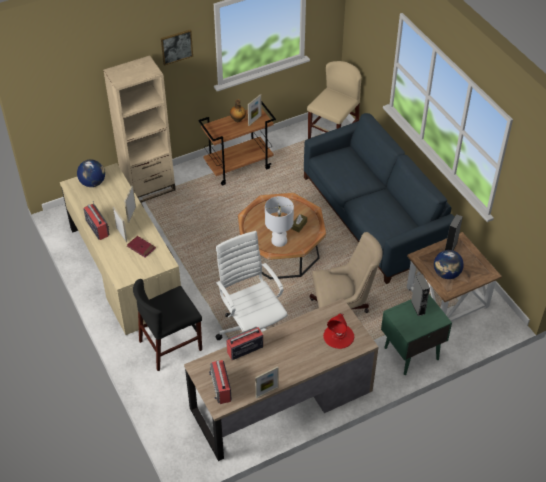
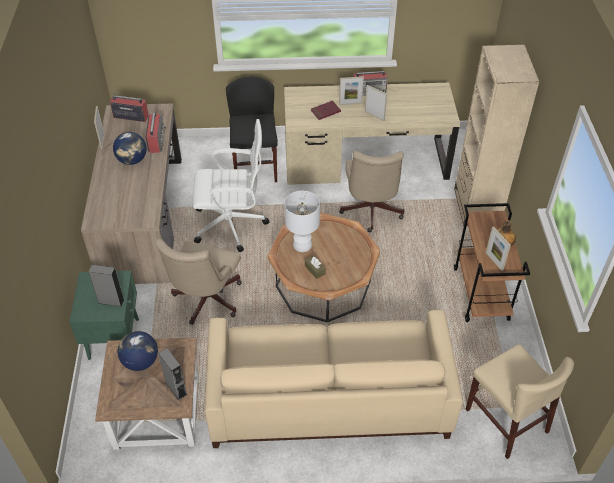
camera: 115 degrees right, 0 degrees up
globe [77,159,105,187] -> globe moved to [113,132,147,165]
picture [161,29,193,66] -> none
blue sofa [304,113,454,284] -> beige sofa [205,310,463,448]
red table lamp [323,313,354,349] -> none
none -> beige office chair [339,150,404,232]

